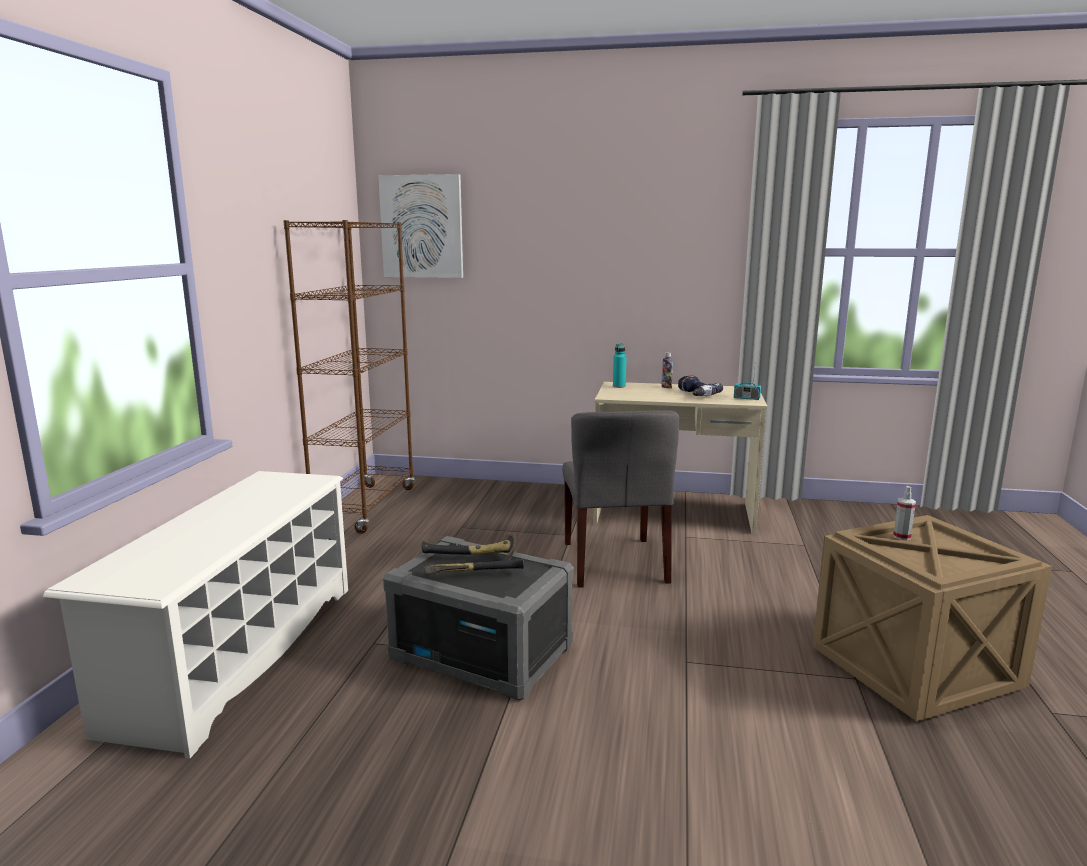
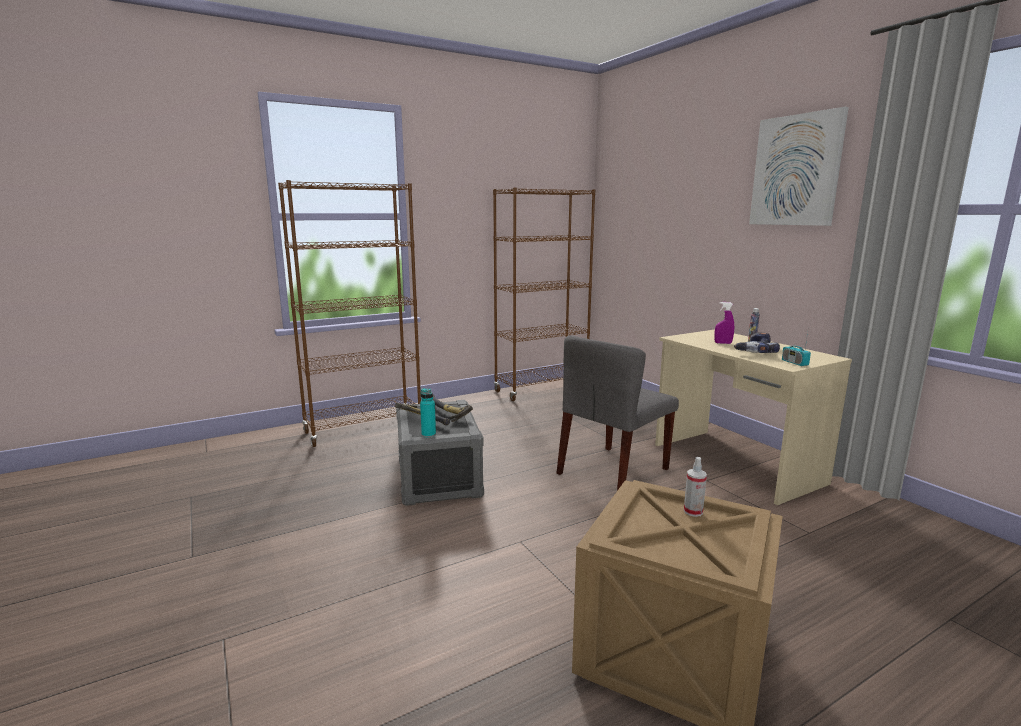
camera: 50 degrees right, 0 degrees up
white shoe rack [43,471,348,758] -> brown bookcase [278,180,421,447]
picture [378,174,463,278] -> picture moved to [749,107,849,226]
turquoise bottle [613,343,627,388] -> turquoise bottle moved to [420,388,436,438]
none -> purple spray bottle [714,302,734,344]

